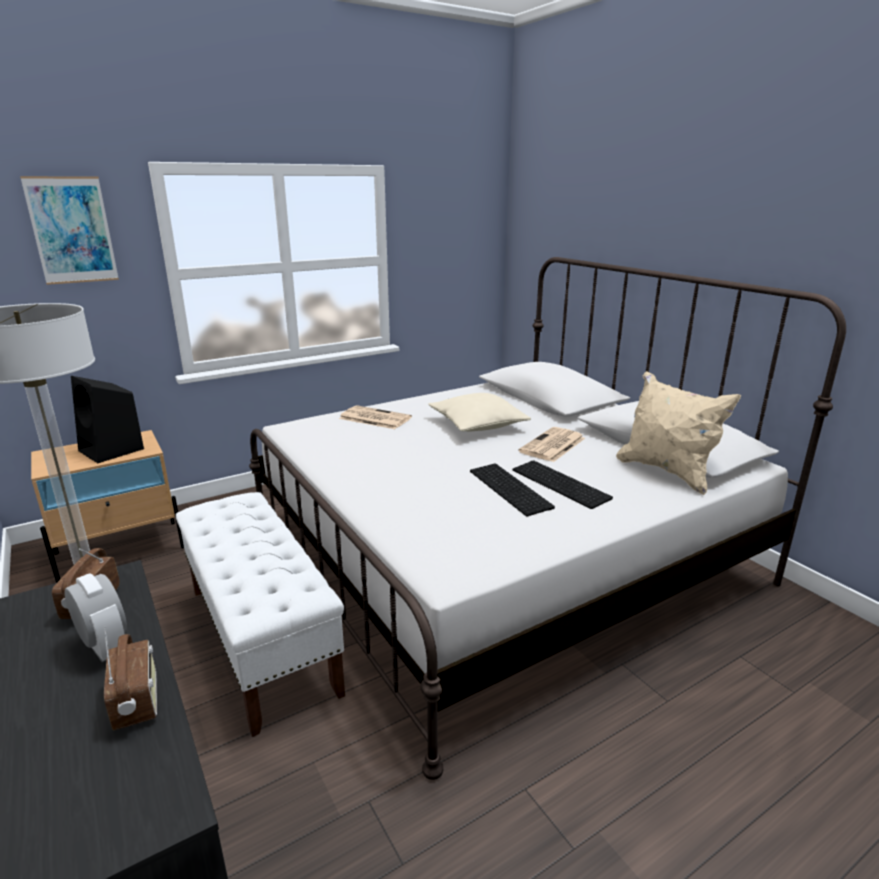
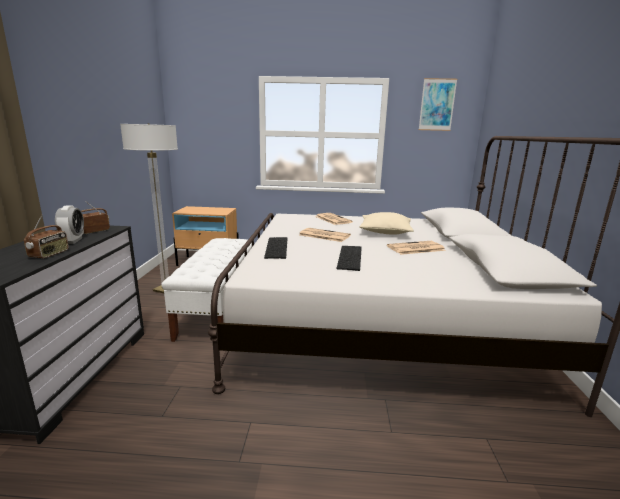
camera: 35 degrees right, 5 degrees down
picture [20,176,119,285] -> picture moved to [419,78,457,131]
black speaker [71,376,144,463] -> none
keyboard [512,460,613,509] -> keyboard moved to [264,237,288,259]
beige pillow [616,371,741,495] -> none
none -> newspaper [299,228,351,242]

